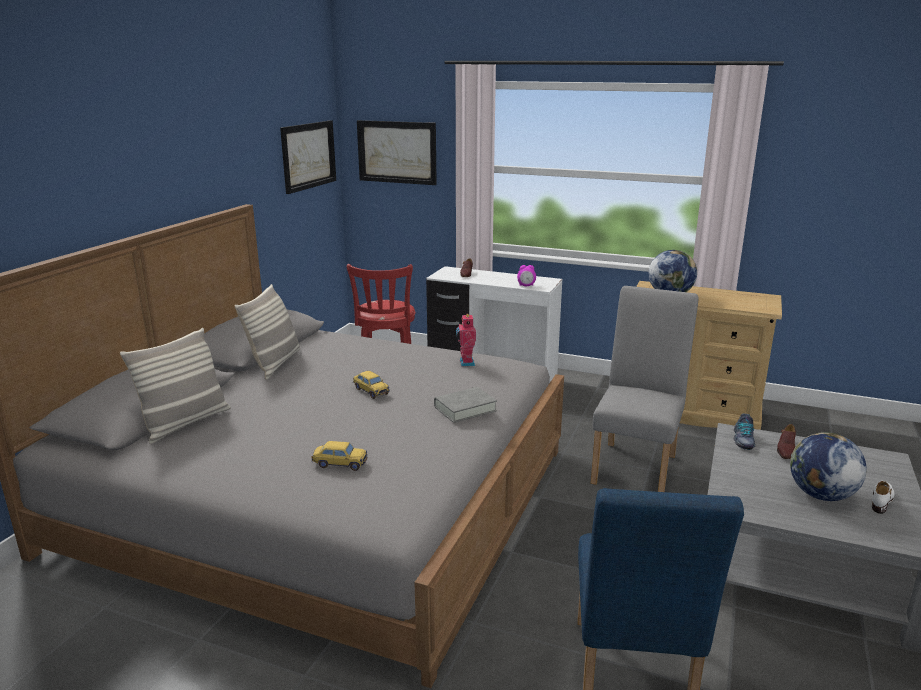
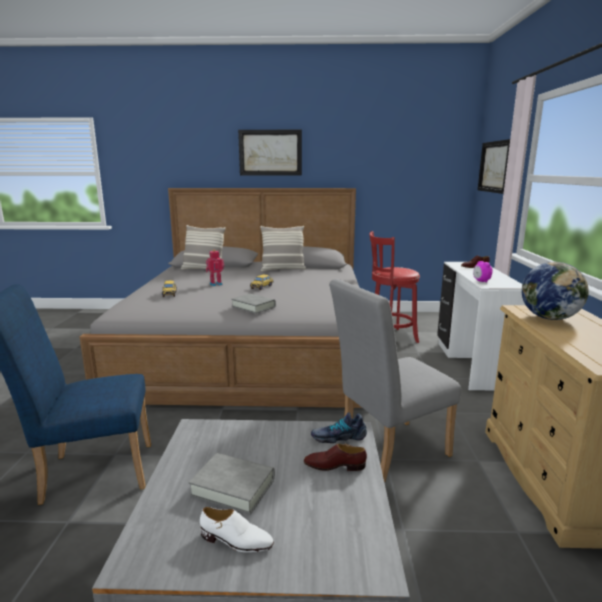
camera: 70 degrees right, 5 degrees down
picture [280,120,336,194] -> picture moved to [238,130,302,176]
toy robot [456,314,476,366] -> toy robot moved to [206,250,224,286]
grey chair [591,286,699,492] -> grey chair turned 150 degrees clockwise [329,279,461,482]
globe [790,432,867,501] -> grey book [189,453,275,515]

